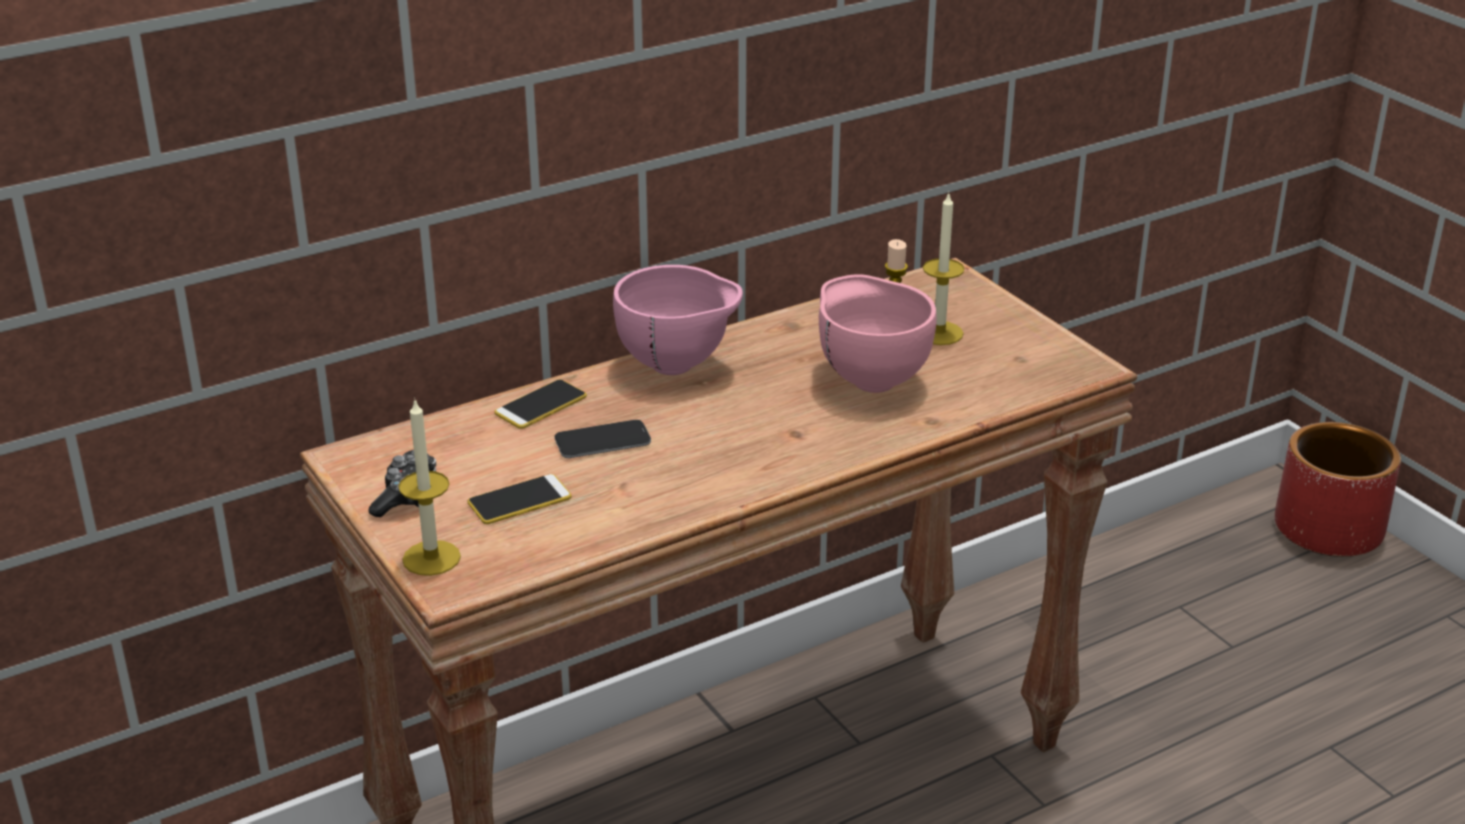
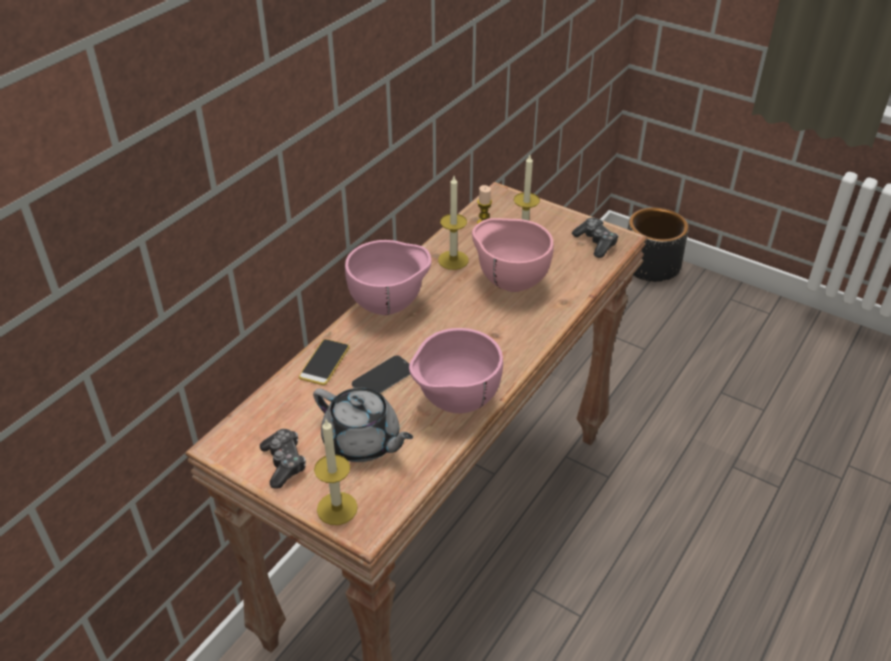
camera: 25 degrees left, 10 degrees up
phone [467,474,572,524] -> grey teapot [313,388,413,462]
red planter [1275,422,1401,557] -> black planter [628,207,689,282]
none -> pink bowl [409,328,503,413]
none -> candle [438,176,469,270]
none -> game controller [572,218,618,258]

